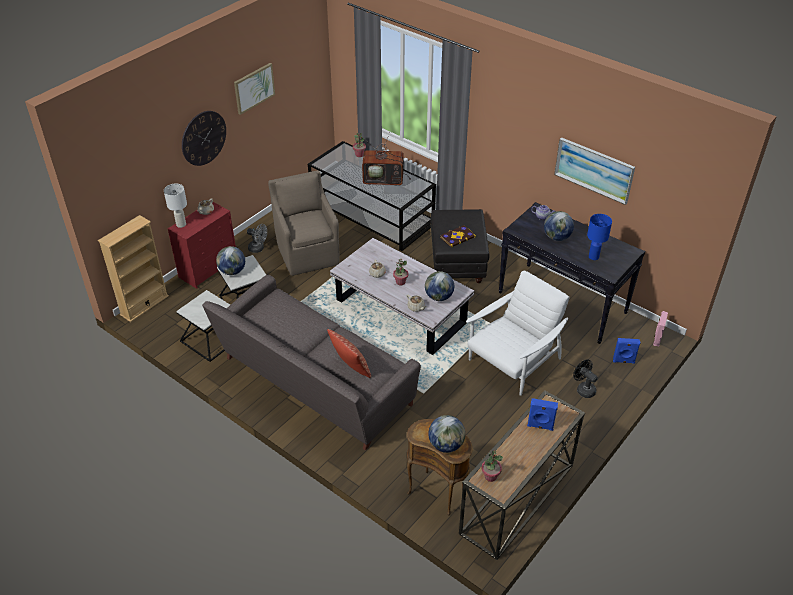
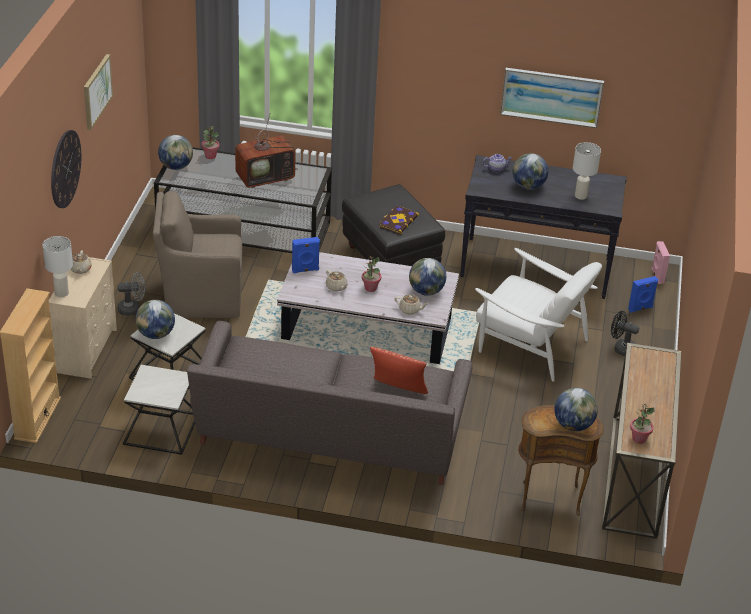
camera: 30 degrees left, 5 degrees down
red dresser [167,201,236,289] -> beige dresser [49,257,117,379]
brown armchair [268,170,340,276] -> brown armchair turned 45 degrees counterclockwise [153,191,242,318]
white armchair [466,270,570,396] -> white armchair turned 105 degrees clockwise [475,248,602,382]
blue speaker [527,398,558,431] -> blue speaker moved to [292,237,320,273]
blue table lamp [587,214,612,260] -> white table lamp [573,142,601,200]
none -> globe [158,135,193,170]

